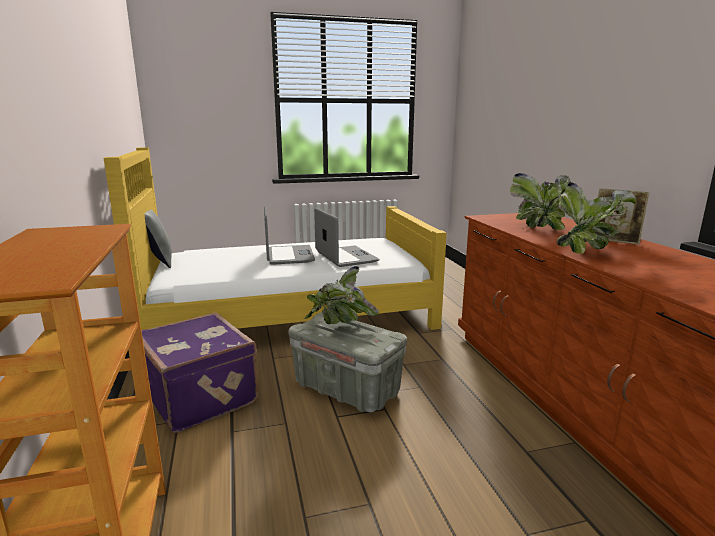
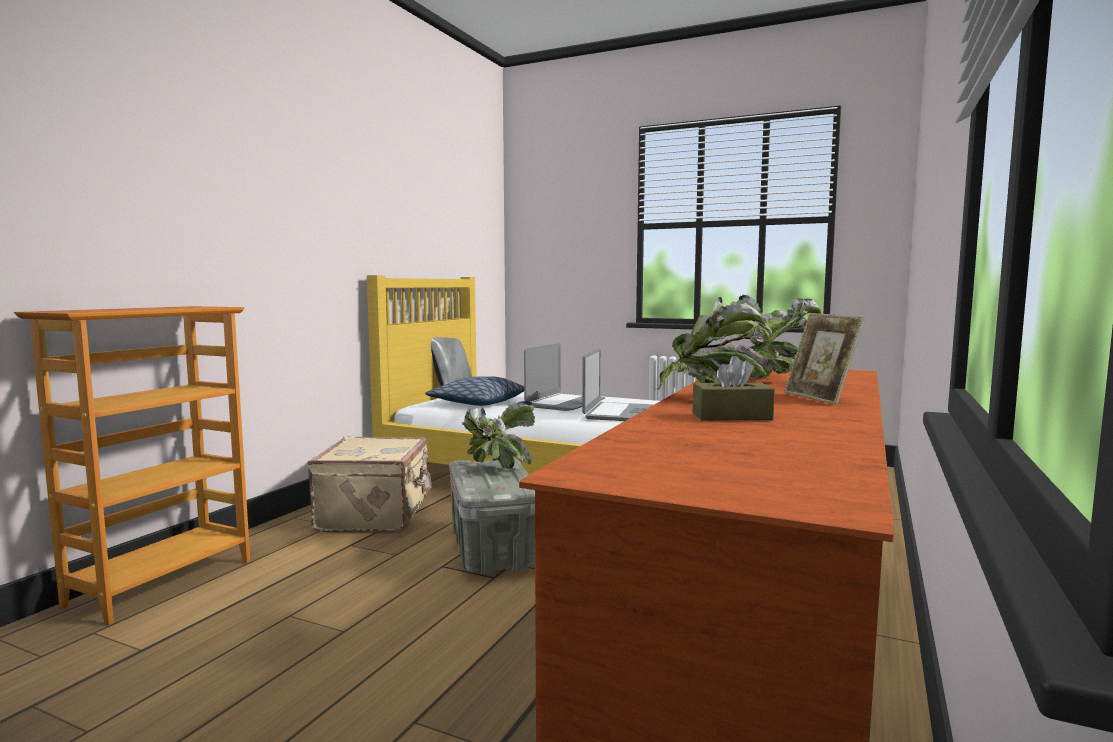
camera: 40 degrees right, 10 degrees down
purple suitcase [141,312,258,433] -> beige suitcase [307,436,432,533]
none -> pillow [425,376,524,406]
none -> brown tissue box [693,356,775,420]

